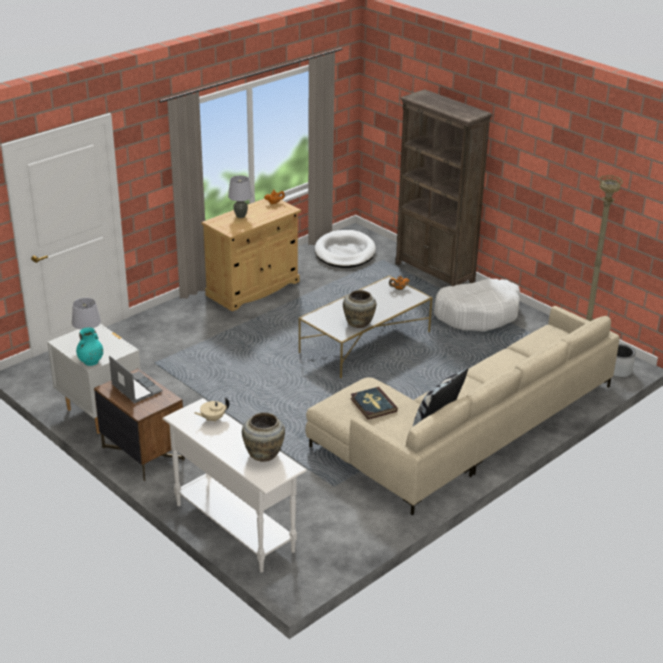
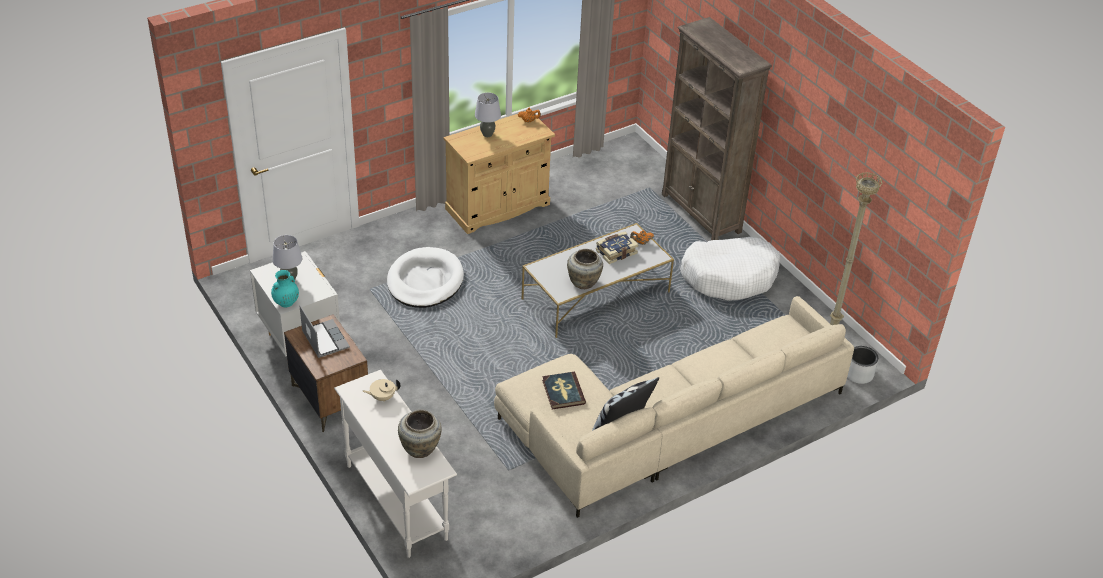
camera: 10 degrees right, 10 degrees up
white dog bed [315,230,376,268] -> white dog bed moved to [387,247,464,308]
none -> book [596,231,638,264]

